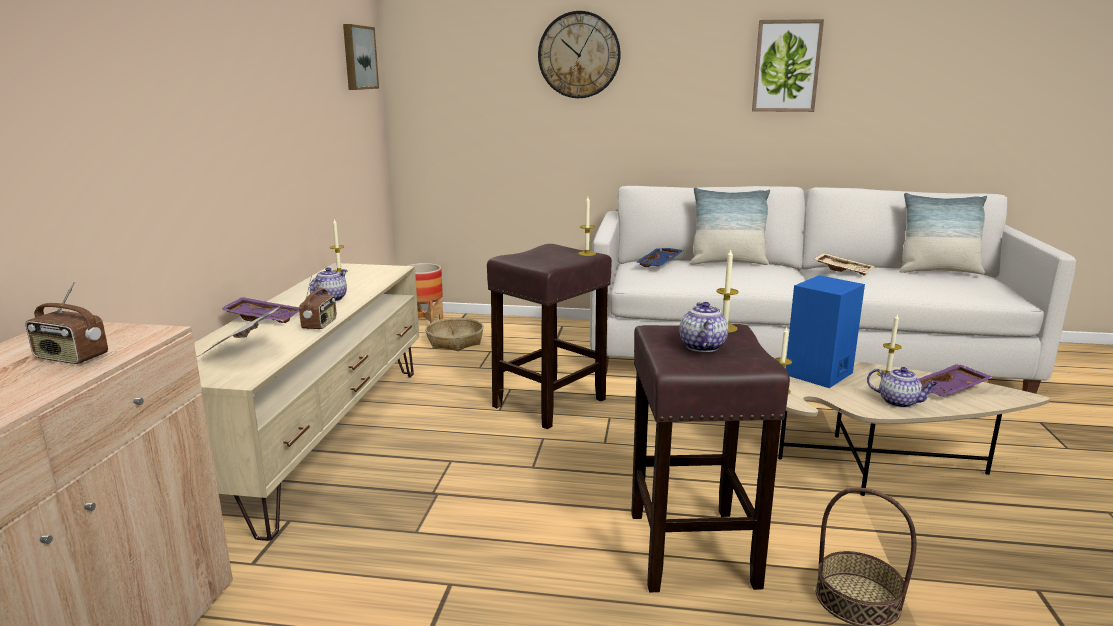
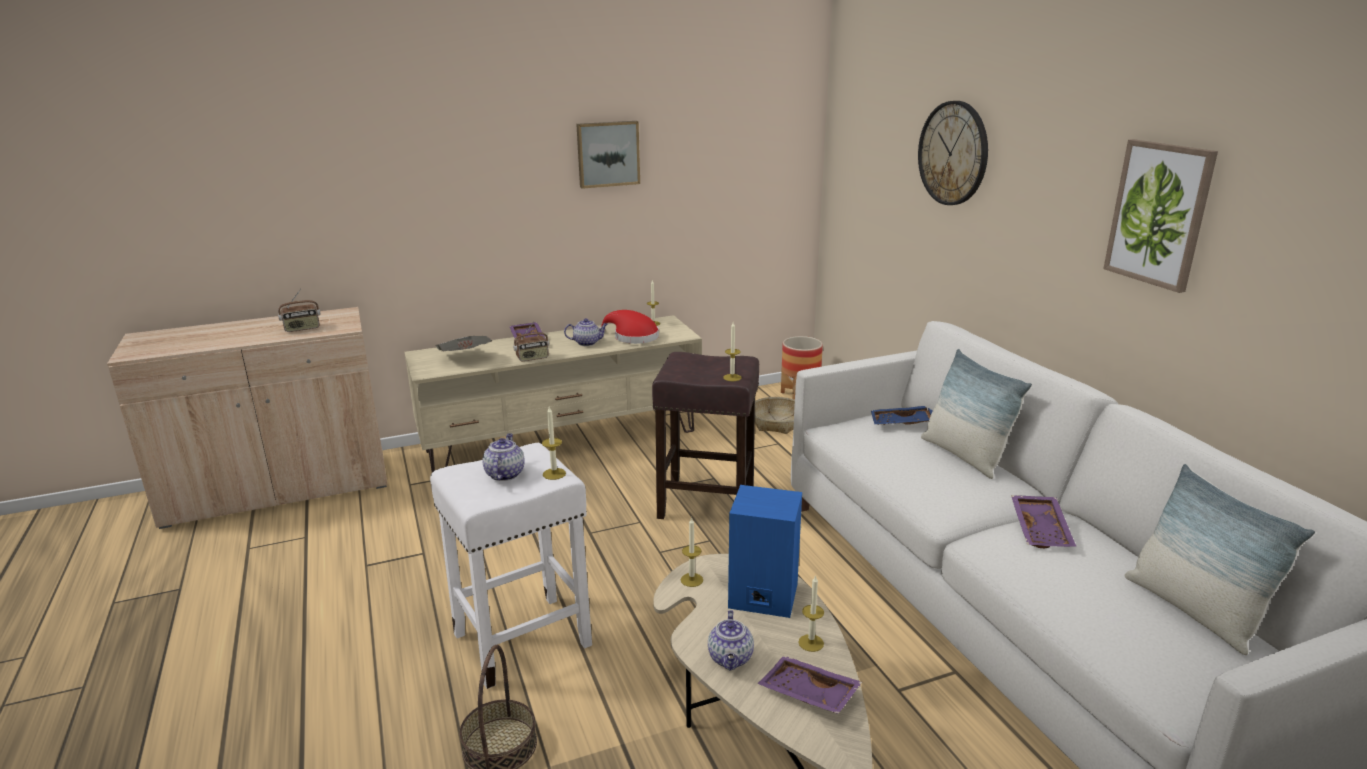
camera: 60 degrees right, 5 degrees up
radio [25,281,108,364] -> radio turned 105 degrees counterclockwise [278,289,321,332]
picture [343,24,379,90] -> picture moved to [576,121,640,189]
brown stool [631,324,790,592] -> white stool [430,443,592,689]
teapot [679,302,728,352] -> teapot turned 60 degrees counterclockwise [482,433,525,481]
beige tray [814,253,875,276] -> purple tray [1011,495,1077,548]
none -> red hat [599,310,659,344]

